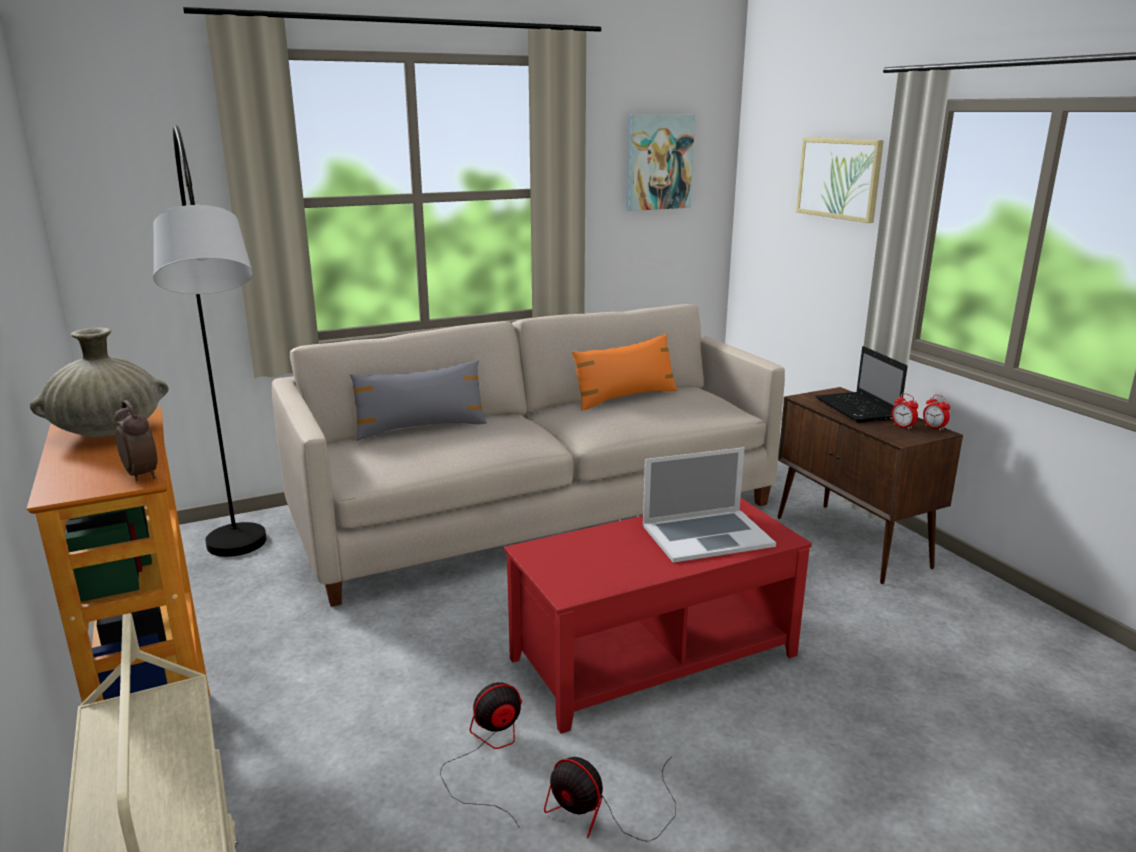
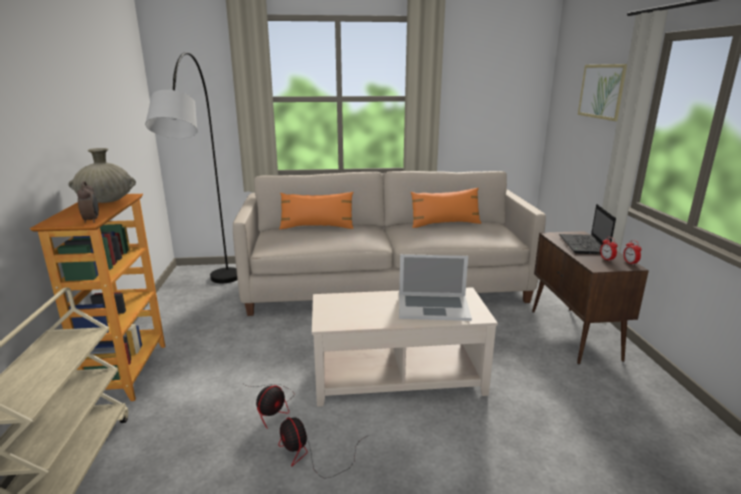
camera: 20 degrees right, 0 degrees up
grey pillow [350,360,487,441] -> orange pillow [279,192,354,229]
fan [440,682,522,828] -> fan turned 135 degrees clockwise [242,383,294,429]
red coffee table [504,498,812,734] -> beige coffee table [312,287,498,407]
picture [626,114,695,211] -> none

